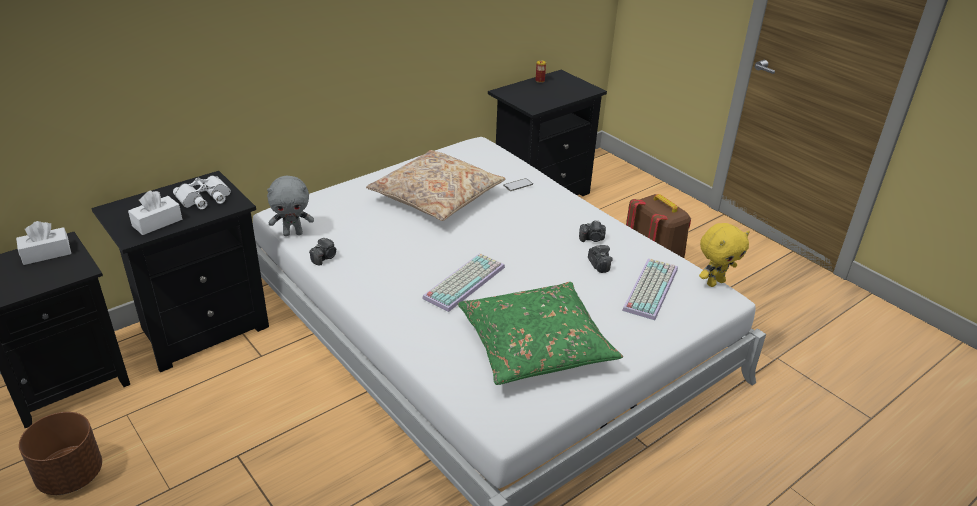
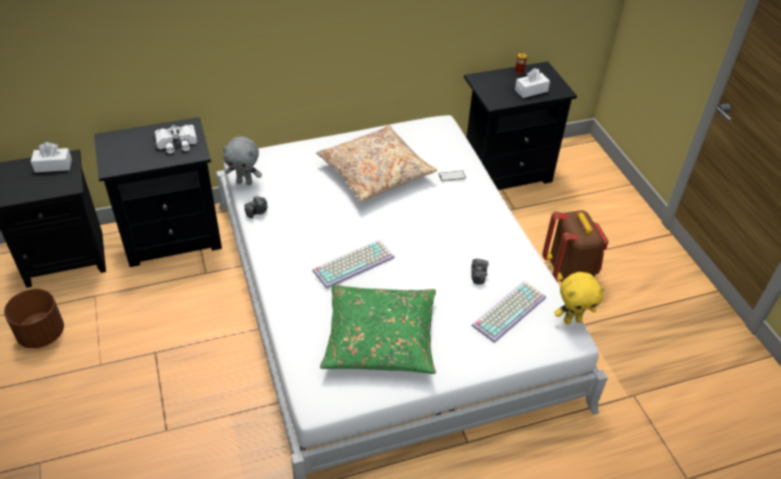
camera: 20 degrees right, 10 degrees up
white tissue box [128,190,182,235] -> white tissue box moved to [515,68,550,98]
camera [579,220,606,242] -> none

